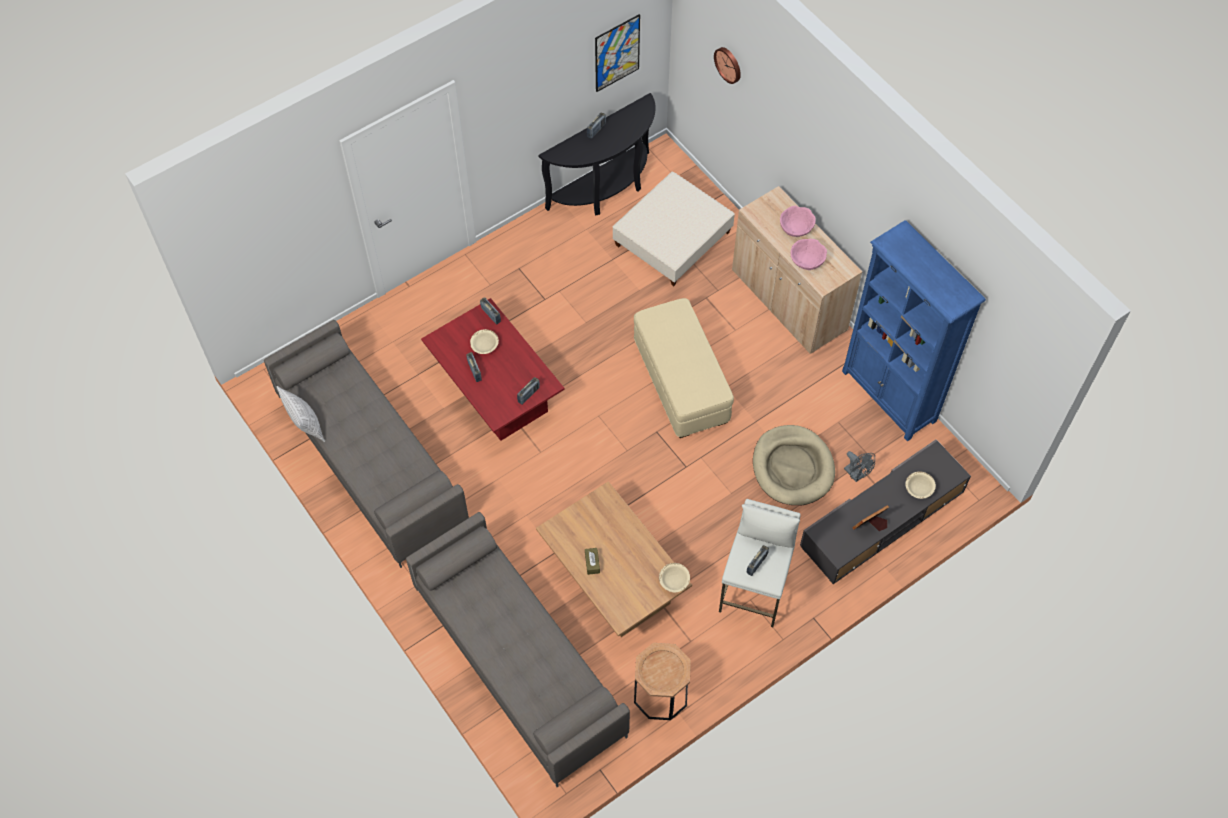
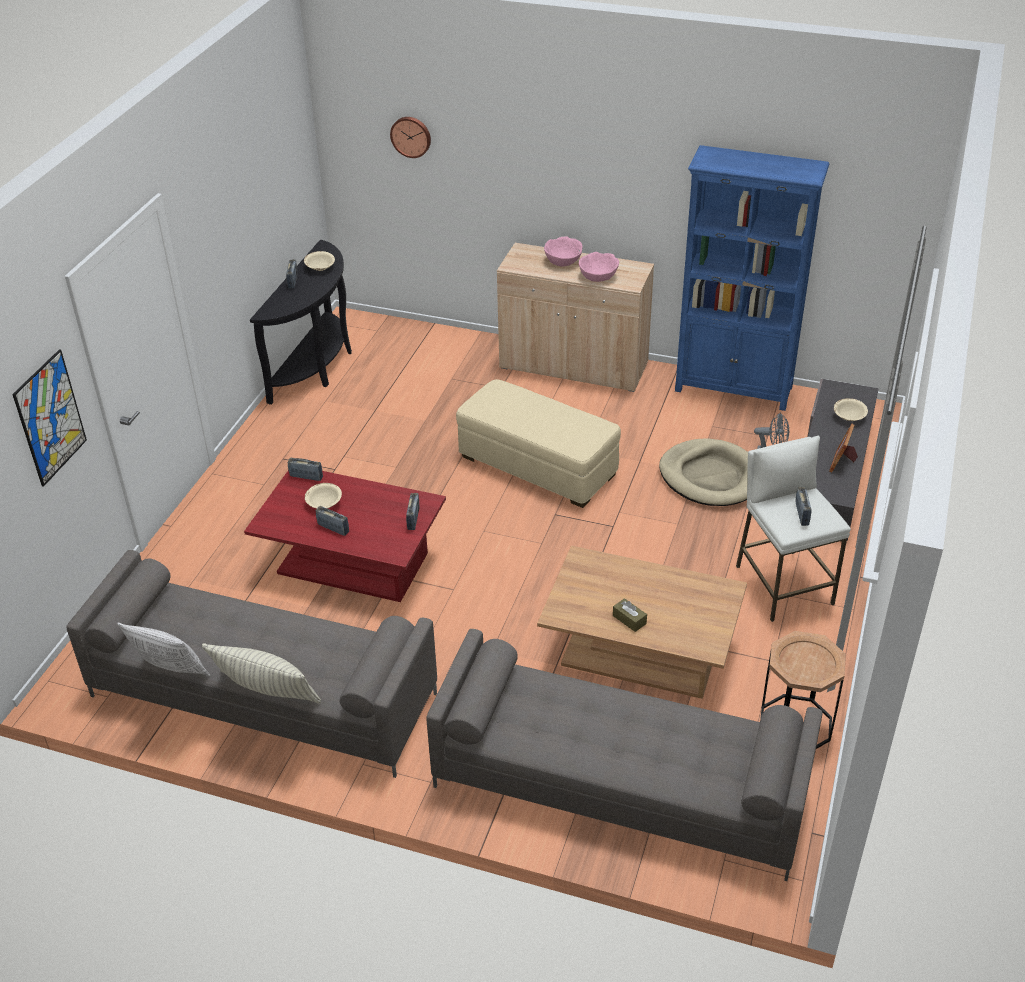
camera: 35 degrees left, 20 degrees down
picture [595,14,640,92] -> picture moved to [12,349,87,487]
beige ottoman [613,172,735,286] -> none
beige bowl [659,563,690,592] -> beige bowl moved to [304,251,335,271]
none -> pillow [202,643,321,704]

